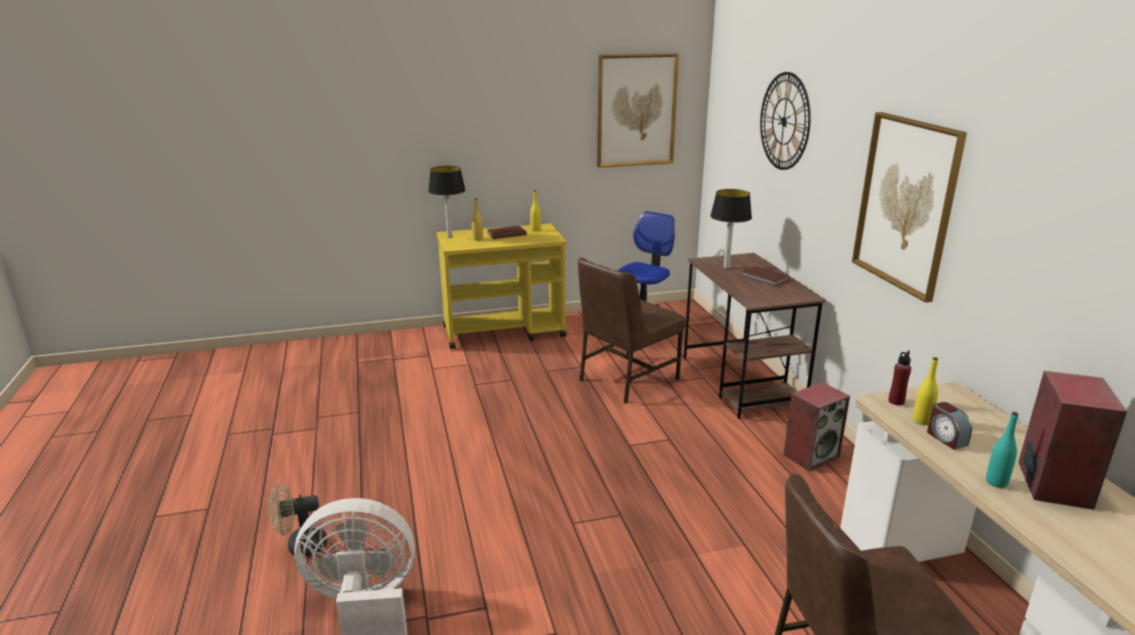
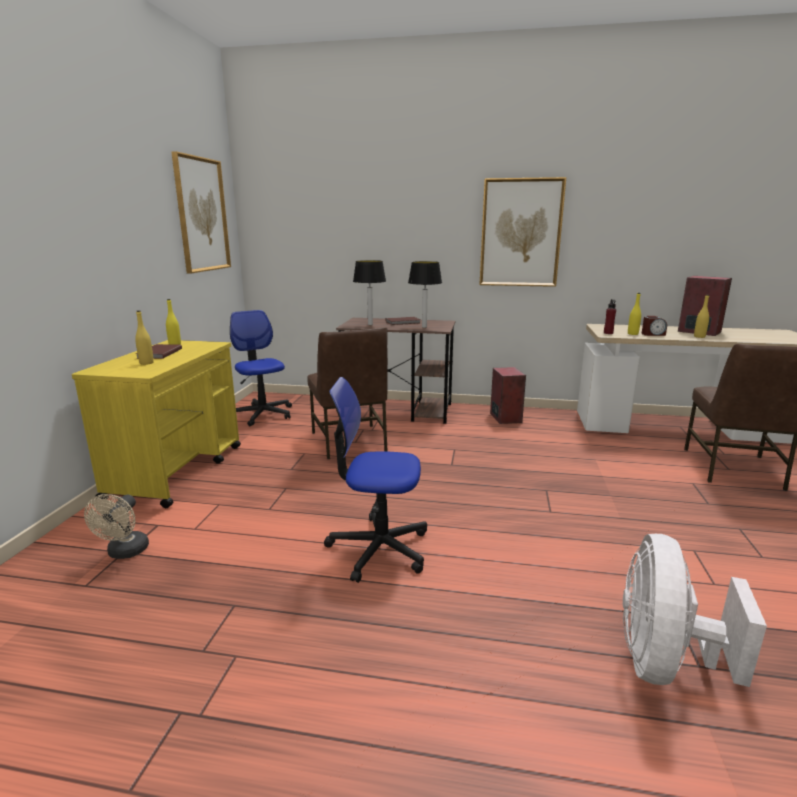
camera: 65 degrees left, 5 degrees down
beige fan [268,484,327,556] -> beige fan moved to [84,494,149,559]
table lamp [428,166,465,238] -> table lamp moved to [408,261,442,328]
wall clock [760,72,811,170] -> none
turquoise bottle [986,412,1018,488] -> yellow bottle [694,295,709,338]
none -> office chair [324,377,427,583]

